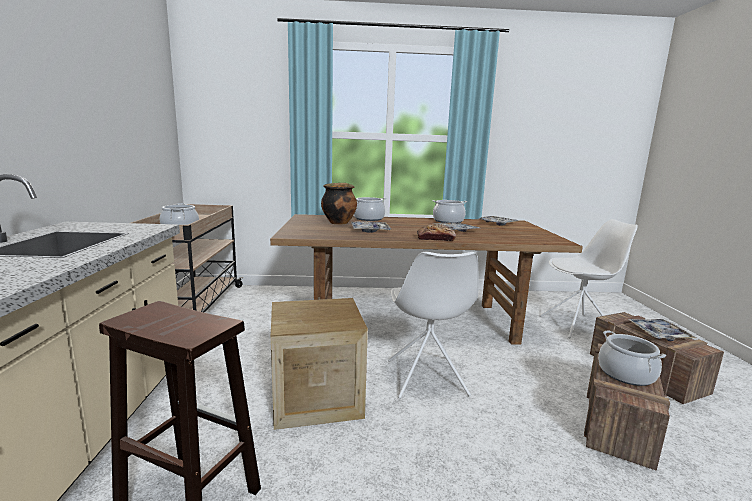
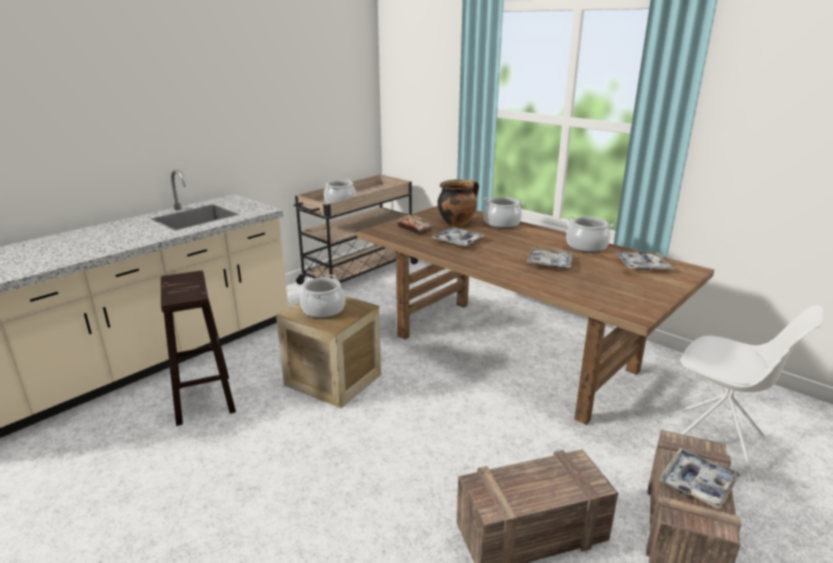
camera: 45 degrees right, 10 degrees up
white chair [388,252,479,399] -> none
bread [417,224,456,241] -> bread moved to [397,215,433,234]
cooking pot [598,330,666,386] -> cooking pot moved to [300,275,345,318]

